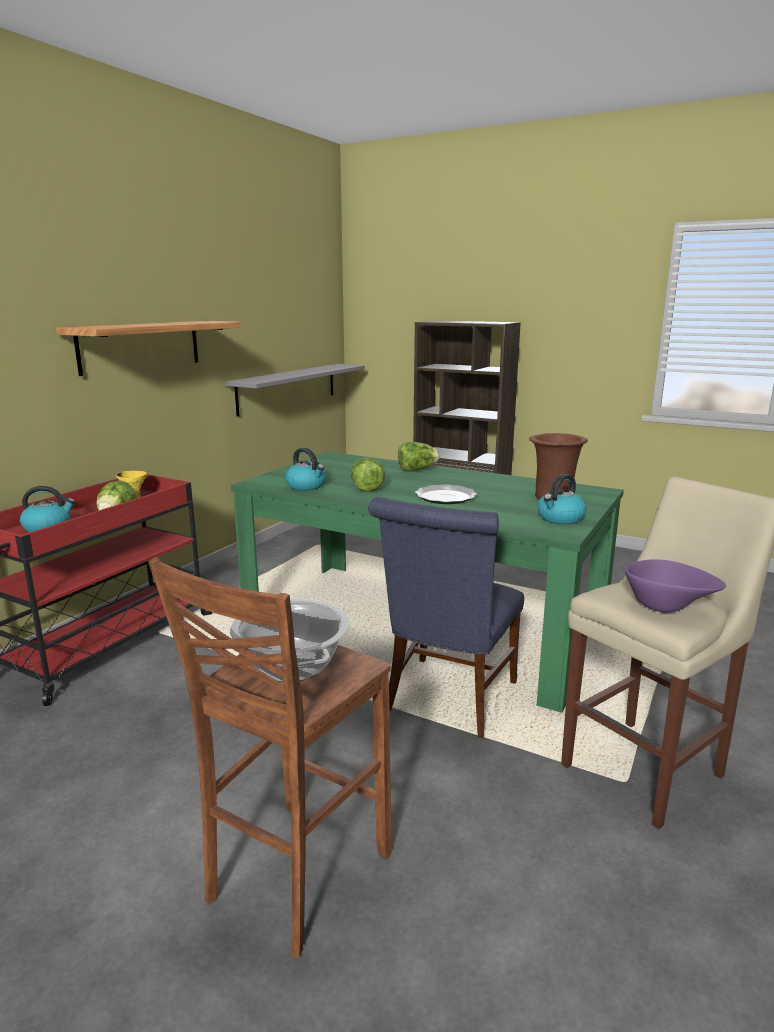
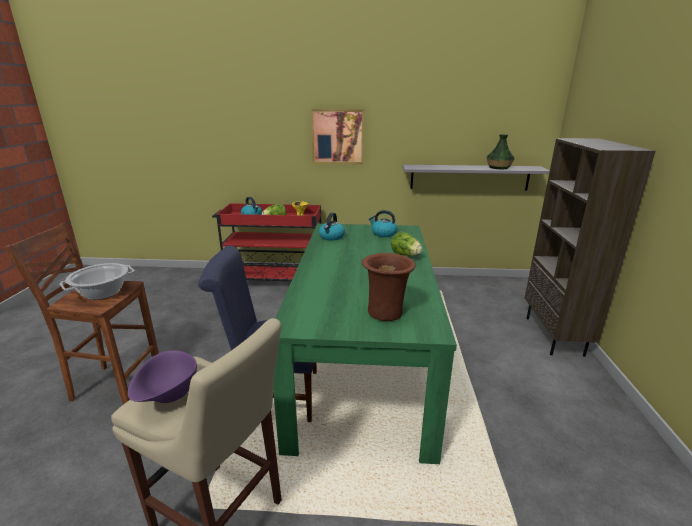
camera: 65 degrees right, 5 degrees up
shelf [56,321,241,376] -> picture [311,109,364,164]
lettuce [351,458,385,492] -> none
plate [415,484,477,504] -> none
kettle [537,474,587,524] -> kettle moved to [369,210,397,237]
none -> vase [486,135,514,170]

